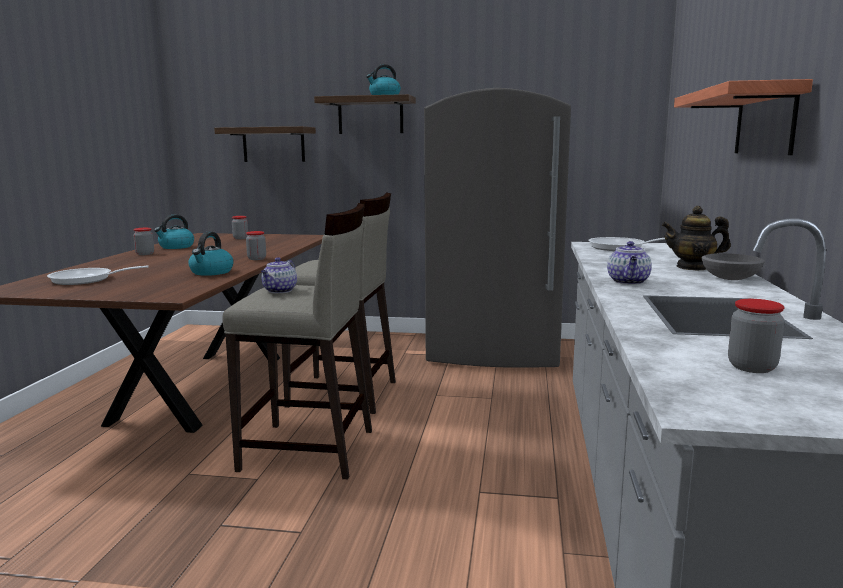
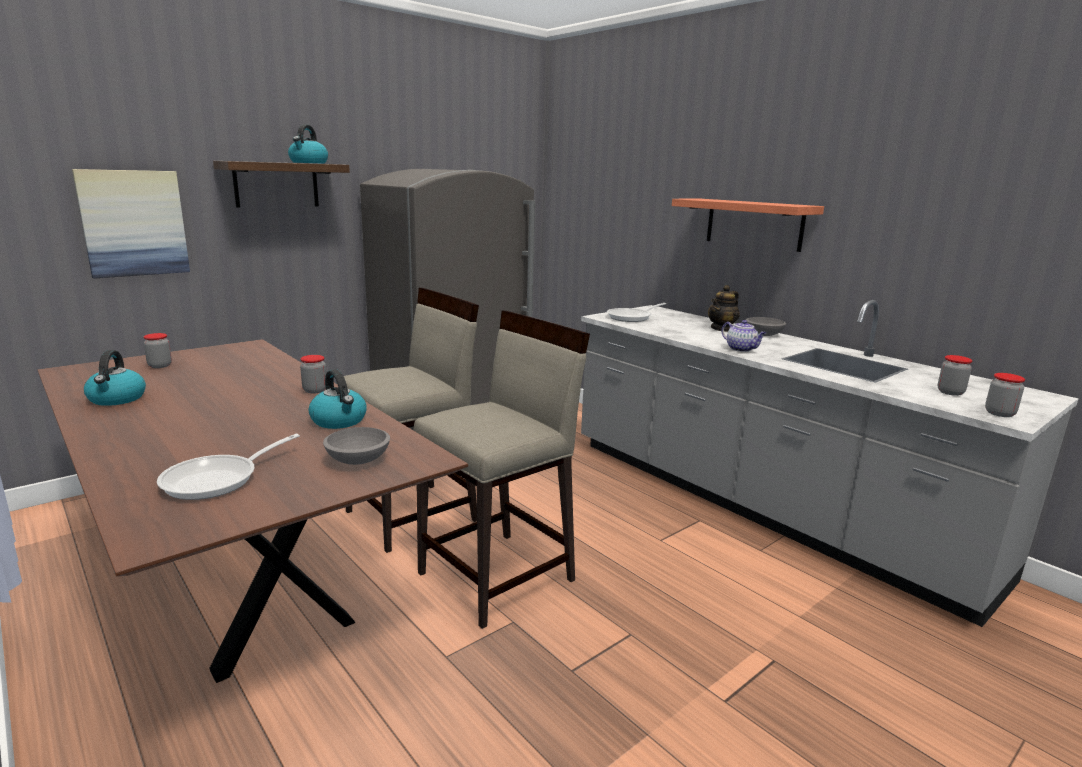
camera: 50 degrees left, 5 degrees up
jar [133,228,154,255] -> jar moved to [985,373,1025,417]
shelf [214,126,316,162] -> picture [72,169,190,279]
teapot [261,257,297,293] -> none
none -> grey bowl [323,427,390,465]

